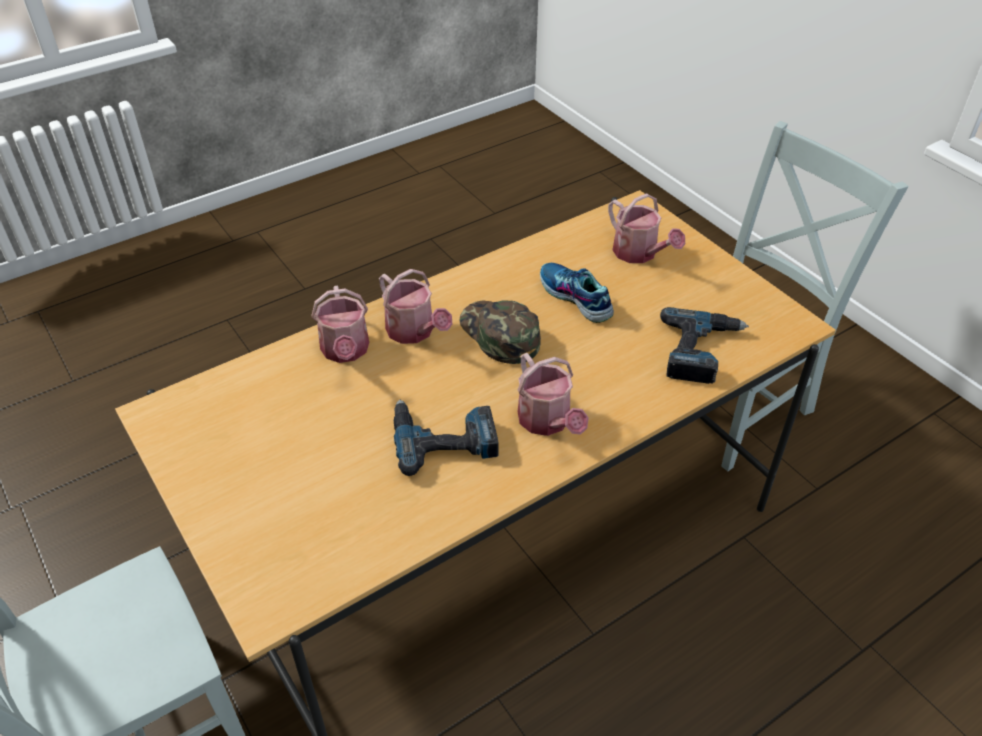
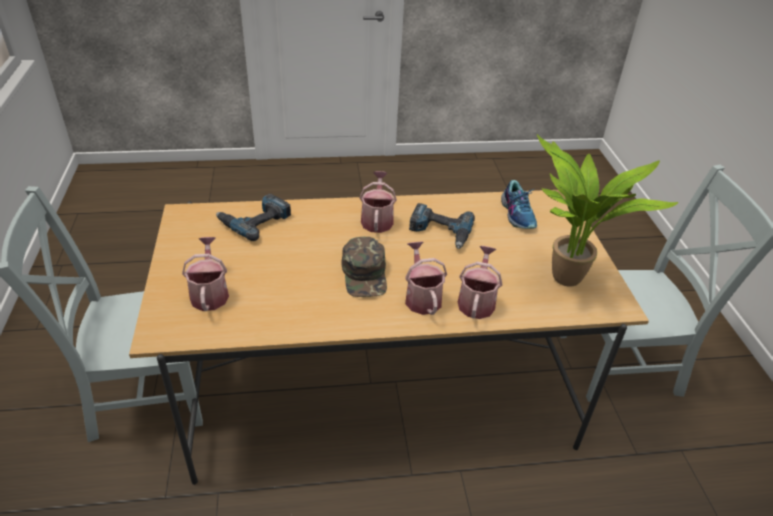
camera: 155 degrees left, 5 degrees down
shoe [540,263,614,323] -> shoe moved to [501,180,537,229]
none -> potted plant [537,134,679,287]

